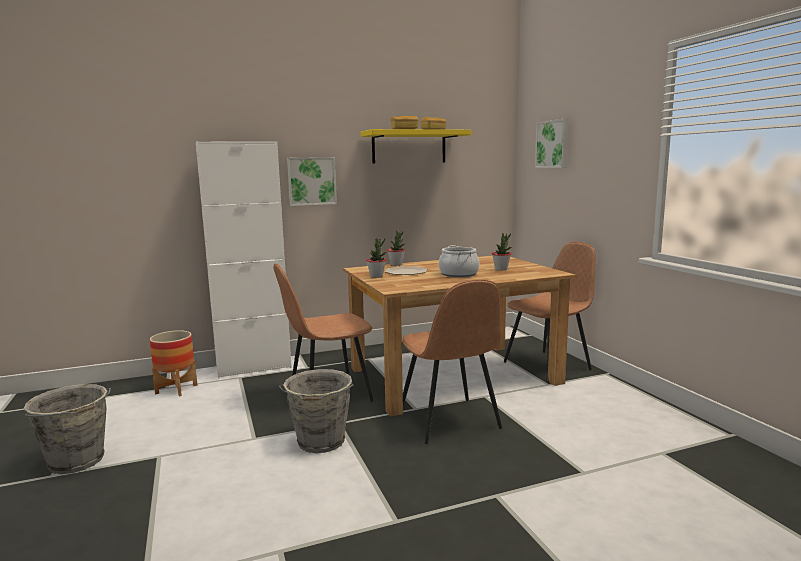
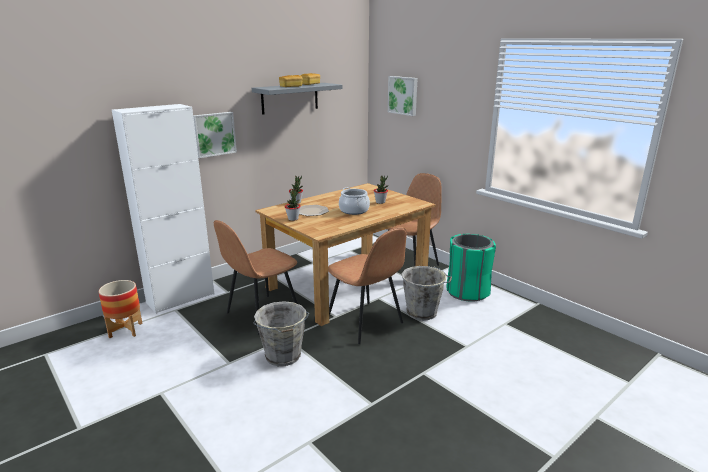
camera: 20 degrees left, 10 degrees up
grey bucket [23,384,111,474] -> grey bucket moved to [402,266,452,320]
yellow shelf [360,129,472,164] -> grey shelf [252,83,342,115]
none -> green trash can [446,234,496,302]

